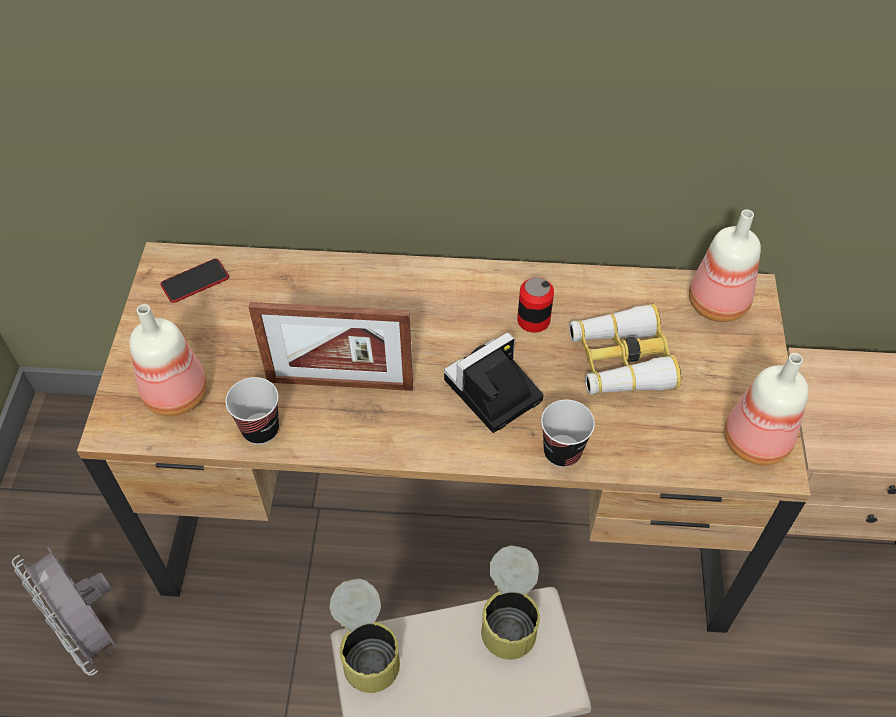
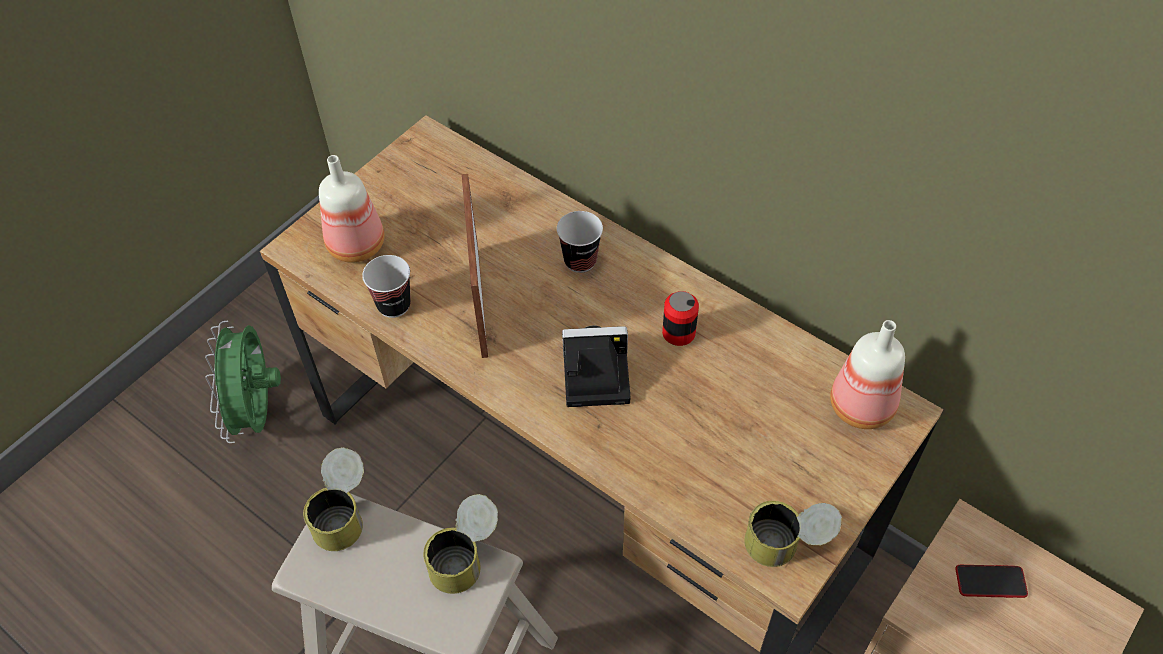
camera: 35 degrees right, 0 degrees up
grey fan [12,547,117,676] -> green fan [205,321,281,443]
phone [161,259,229,303] -> phone moved to [956,565,1028,598]
picture frame [248,302,413,391] -> picture frame turned 45 degrees clockwise [462,174,488,358]
cup [541,400,595,467] -> cup moved to [557,211,603,273]
binoculars [569,304,681,395] -> none
bottle [724,353,809,465] -> can [744,501,842,567]

